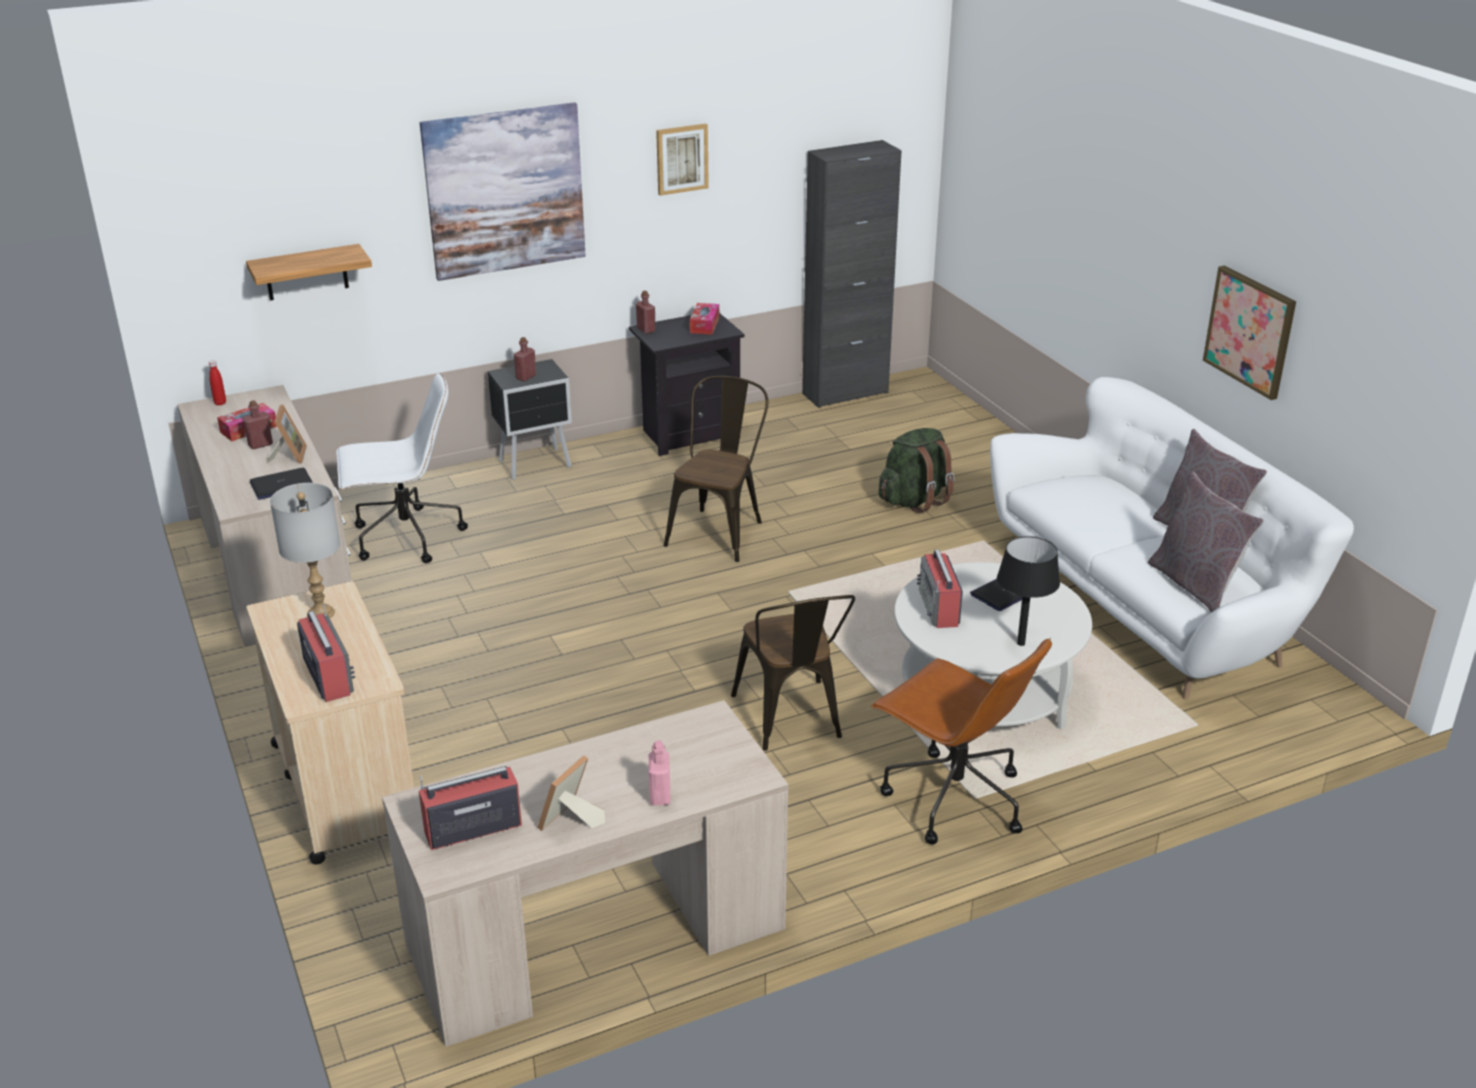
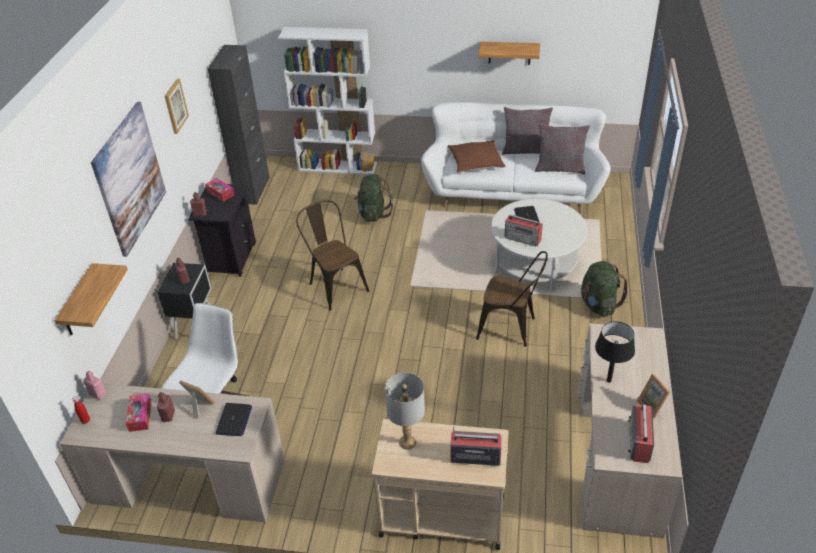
camera: 55 degrees left, 10 degrees up
pink bottle [649,740,671,805] -> pink bottle moved to [83,371,106,400]
brown office chair [871,638,1052,845] -> green backpack [581,261,628,317]
black table lamp [997,536,1060,646] -> black table lamp moved to [595,321,635,383]
picture [1203,265,1296,400] -> shelf [478,42,540,65]
none -> white bookcase [278,27,377,175]
none -> brown pillow [448,140,505,173]

